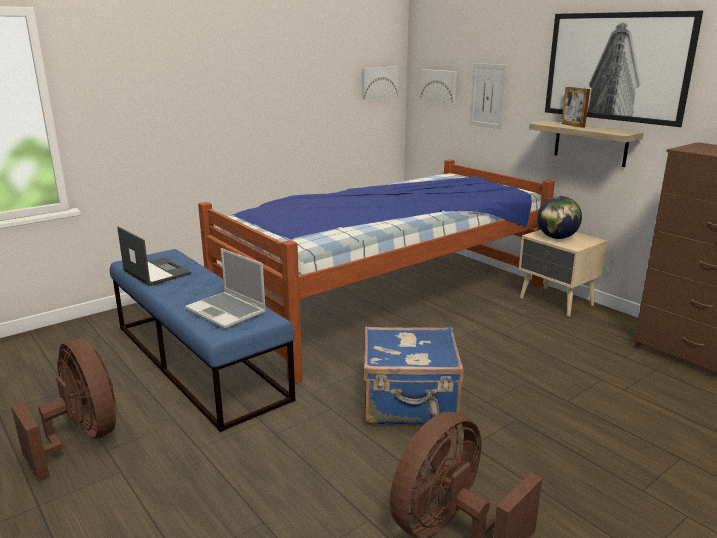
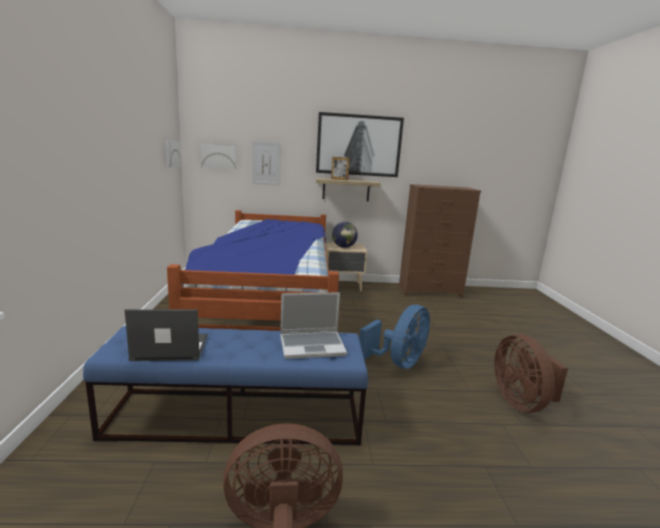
camera: 55 degrees left, 5 degrees down
blue suitcase [363,327,464,425] -> blue fan [359,305,430,369]

